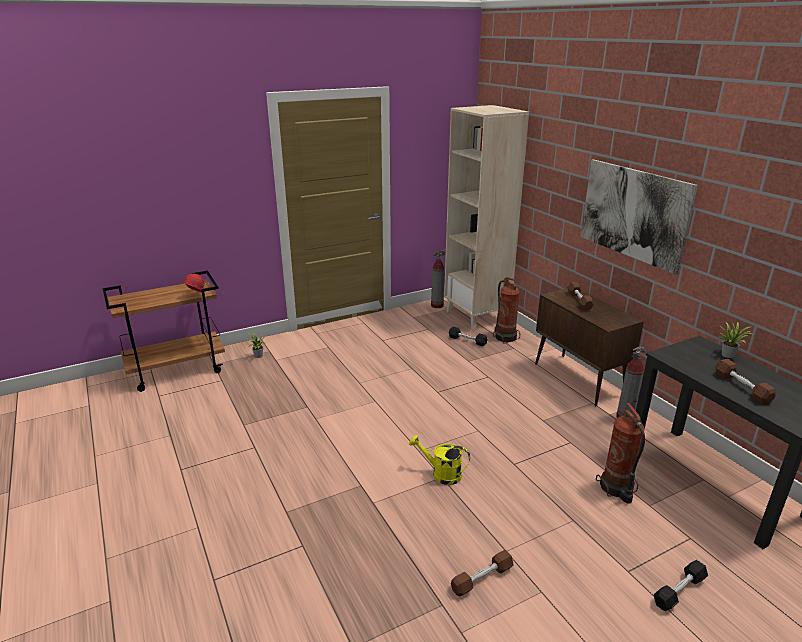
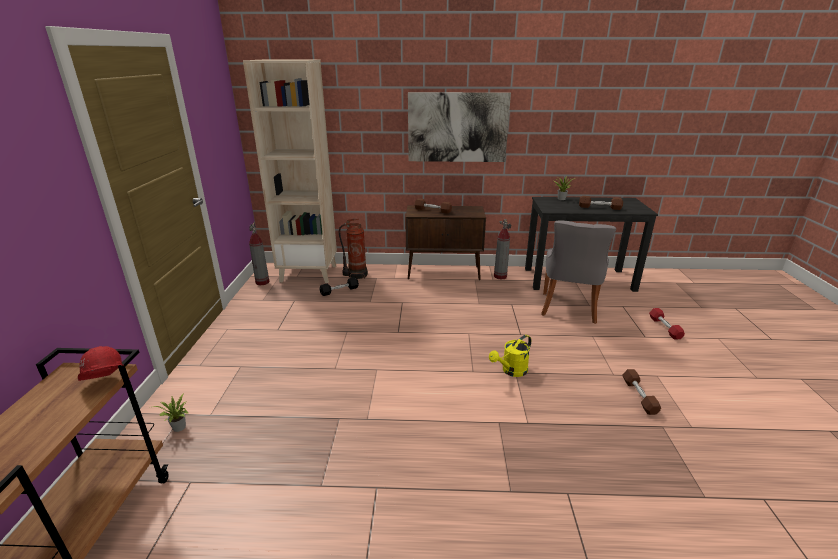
camera: 60 degrees left, 0 degrees up
fire extinguisher [596,403,645,504] -> grey chair [541,221,616,324]
black dumbbell [654,560,708,611] -> red dumbbell [649,308,685,340]

